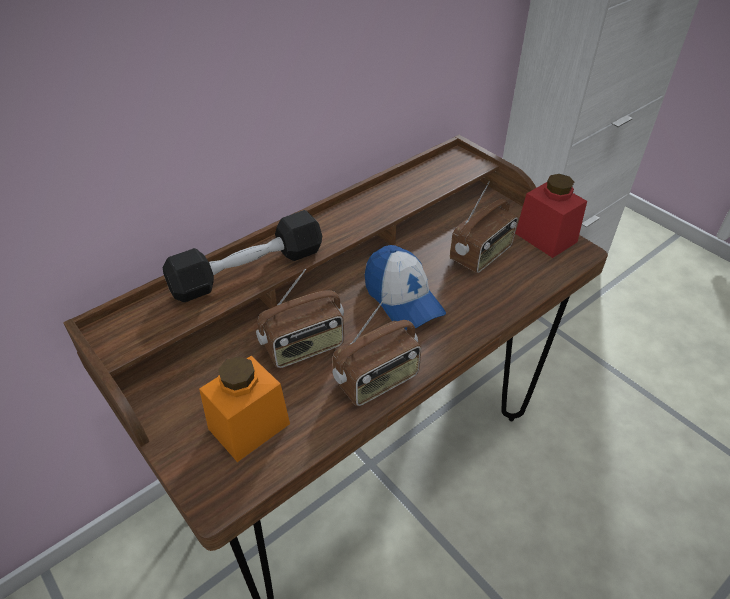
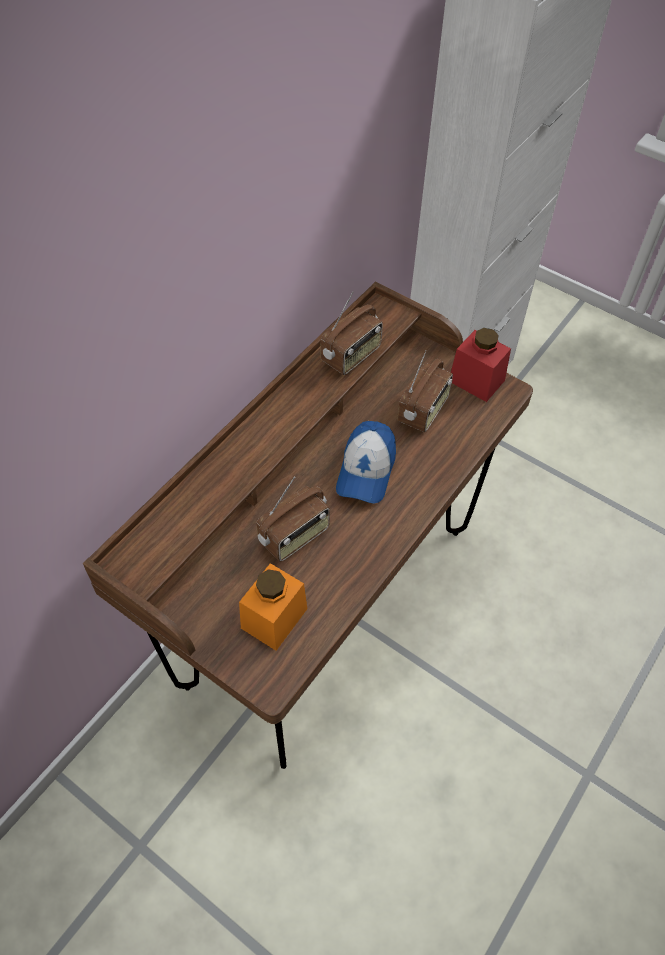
camera: 15 degrees left, 10 degrees up
black dumbbell [162,210,322,302] -> none
radio [332,301,421,406] -> radio moved to [320,291,383,375]
cap [365,245,446,330] -> cap turned 60 degrees clockwise [336,421,396,504]

